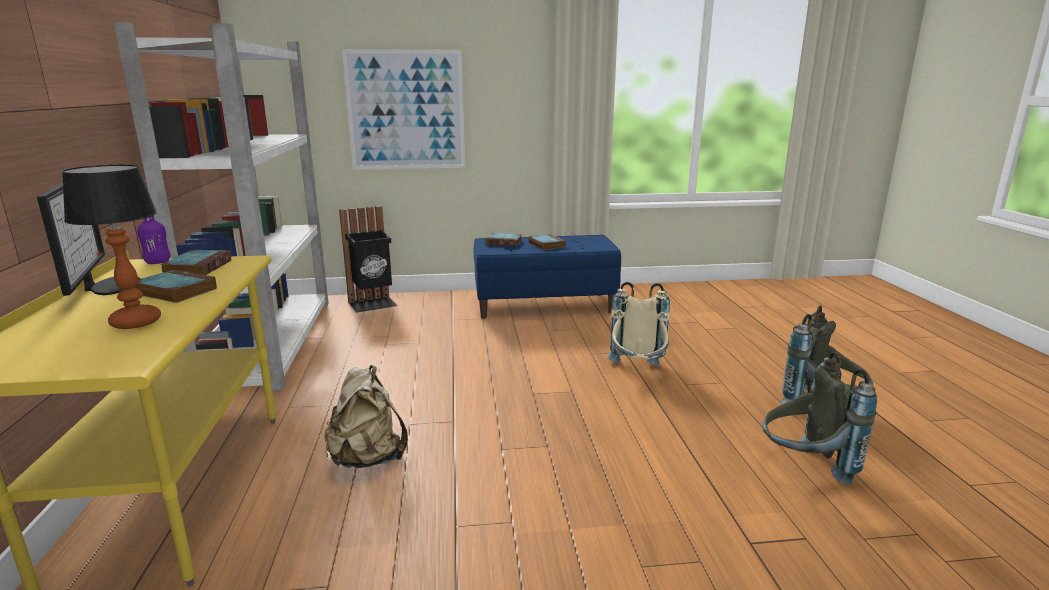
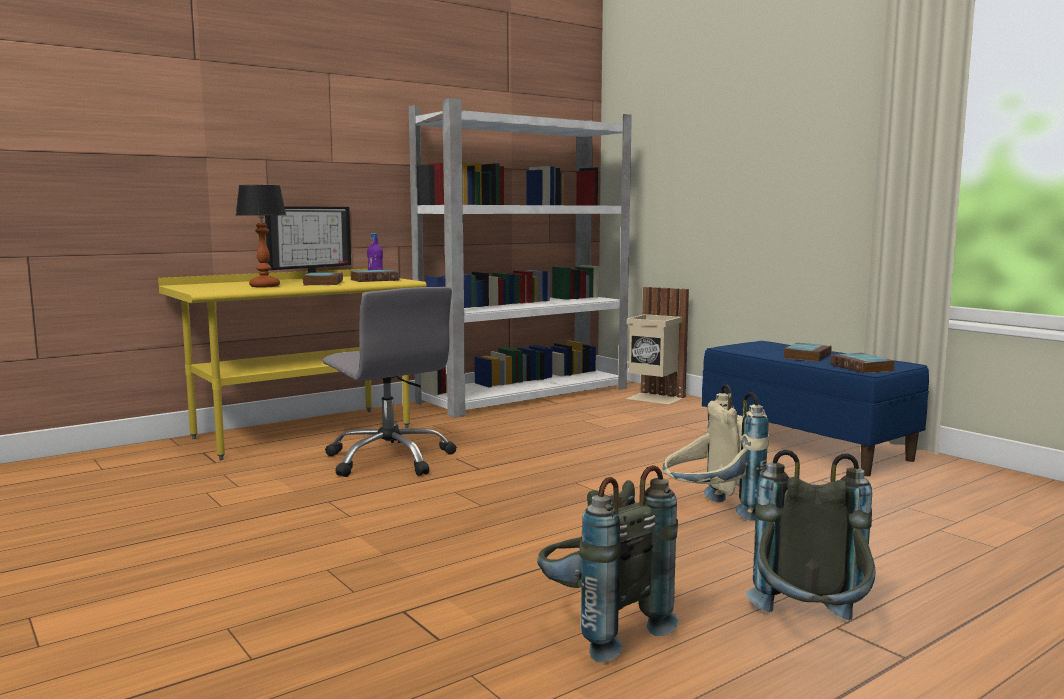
camera: 60 degrees right, 10 degrees down
beige backpack [324,365,408,468] -> grey office chair [322,287,457,477]
black trash can [339,206,397,313] -> beige trash can [626,287,689,405]
picture [342,49,465,170] -> none
book [485,233,522,247] -> book moved to [830,353,895,373]

